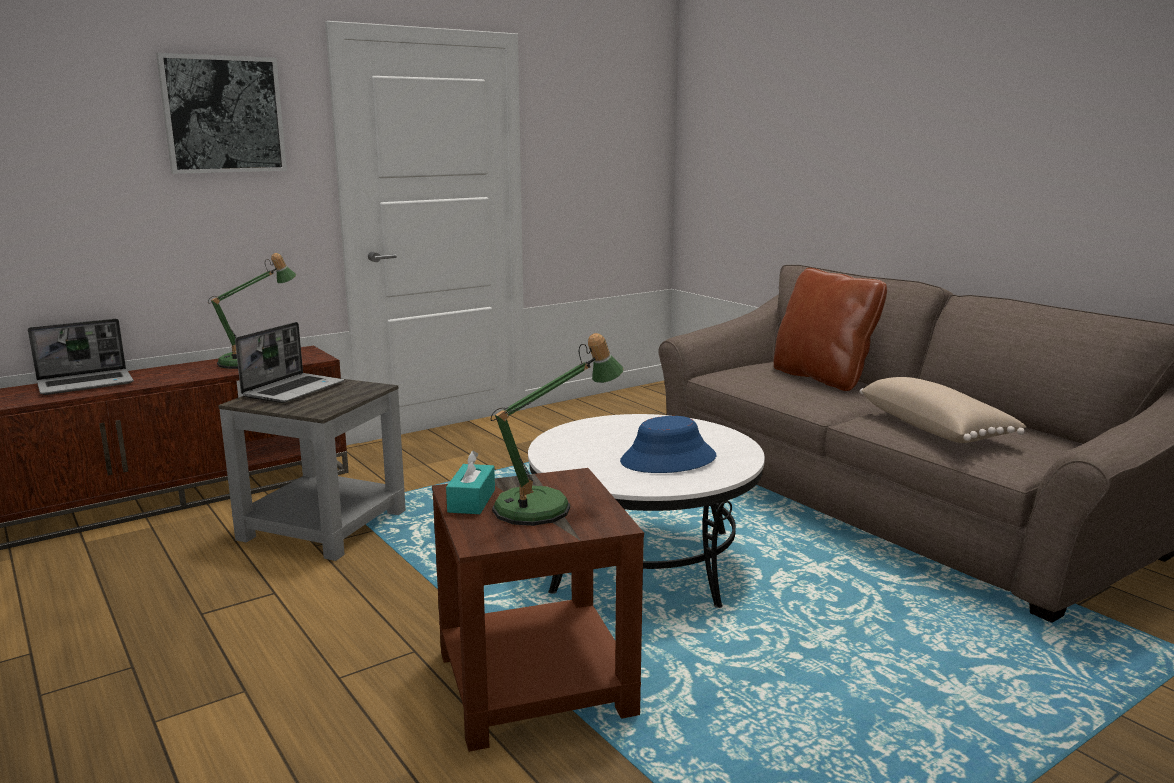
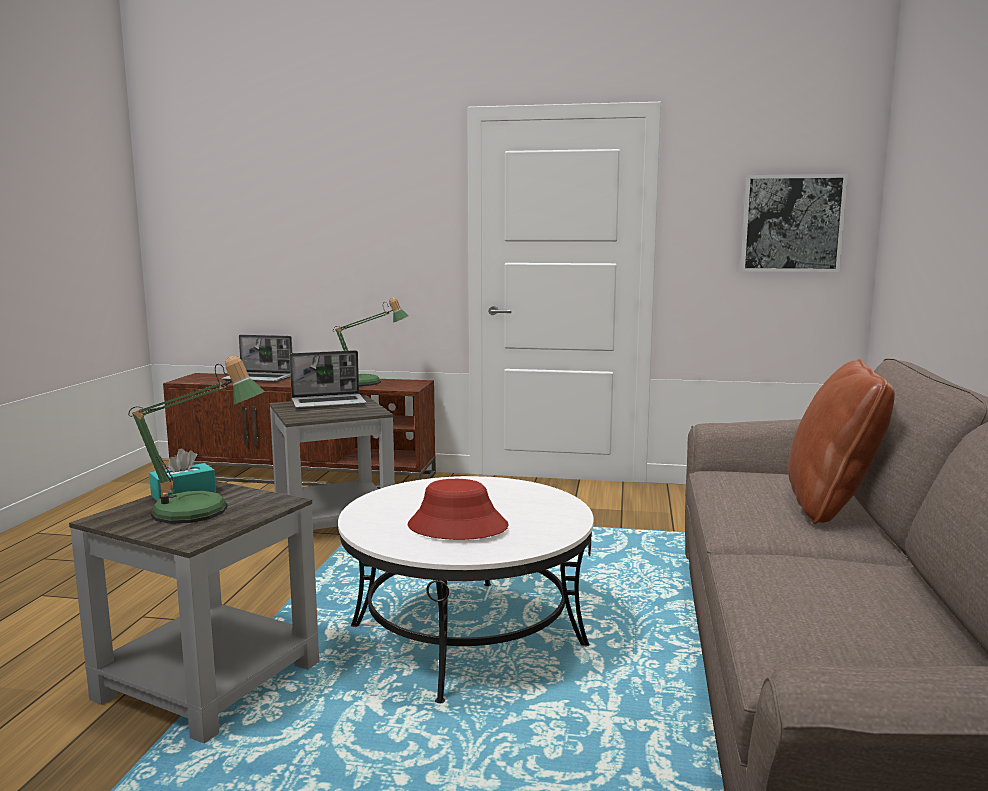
camera: 45 degrees right, 5 degrees down
picture [156,53,287,174] -> picture moved to [740,174,848,272]
brown side table [432,468,644,752] -> grey side table [69,481,319,744]
blue hat [620,416,716,473] -> red hat [408,479,509,540]
beige pillow [860,377,1027,443] -> none

